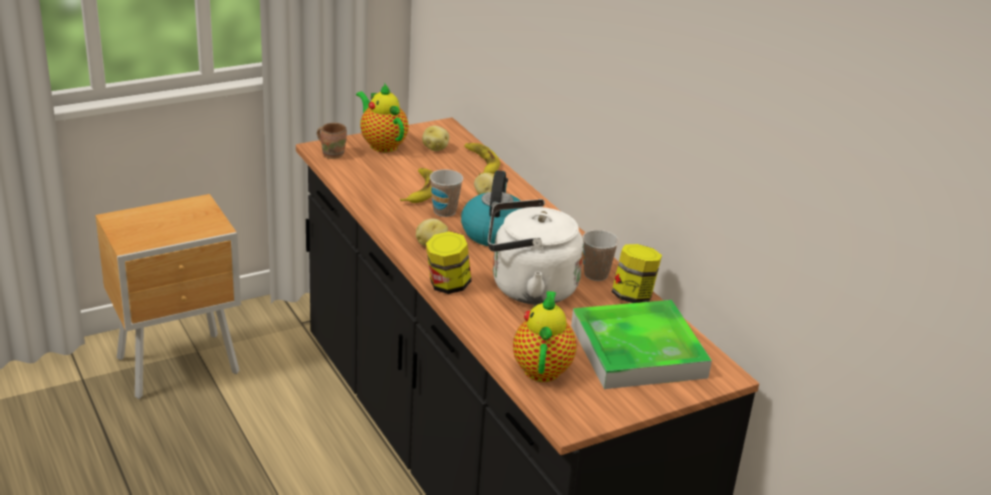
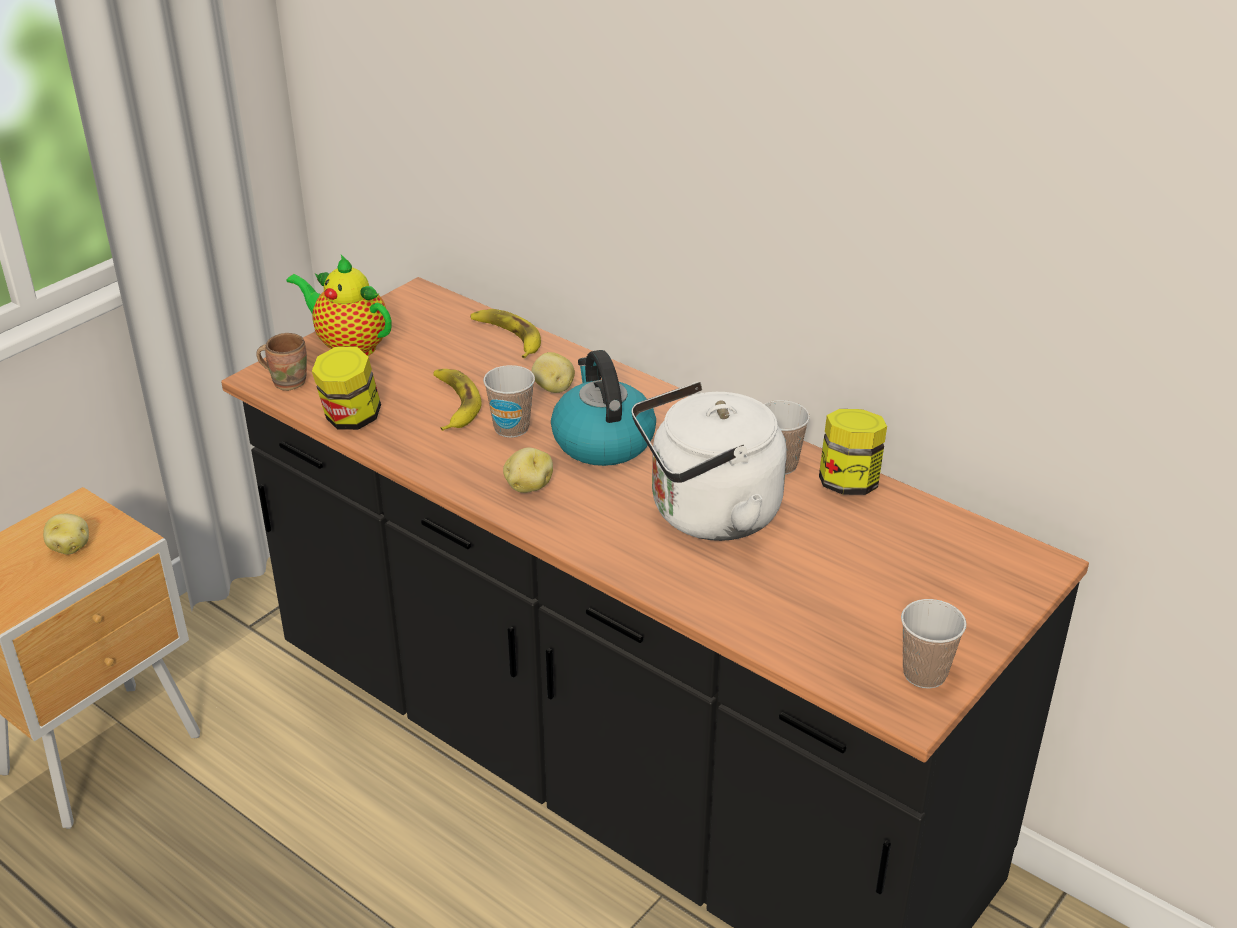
camera: 20 degrees left, 5 degrees up
potato [422,126,449,151] -> potato moved to [43,514,89,554]
jar [426,231,471,294] -> jar moved to [312,347,381,430]
teapot [513,291,577,382] -> none
tray [571,300,712,389] -> none
none -> cup [901,599,967,689]

